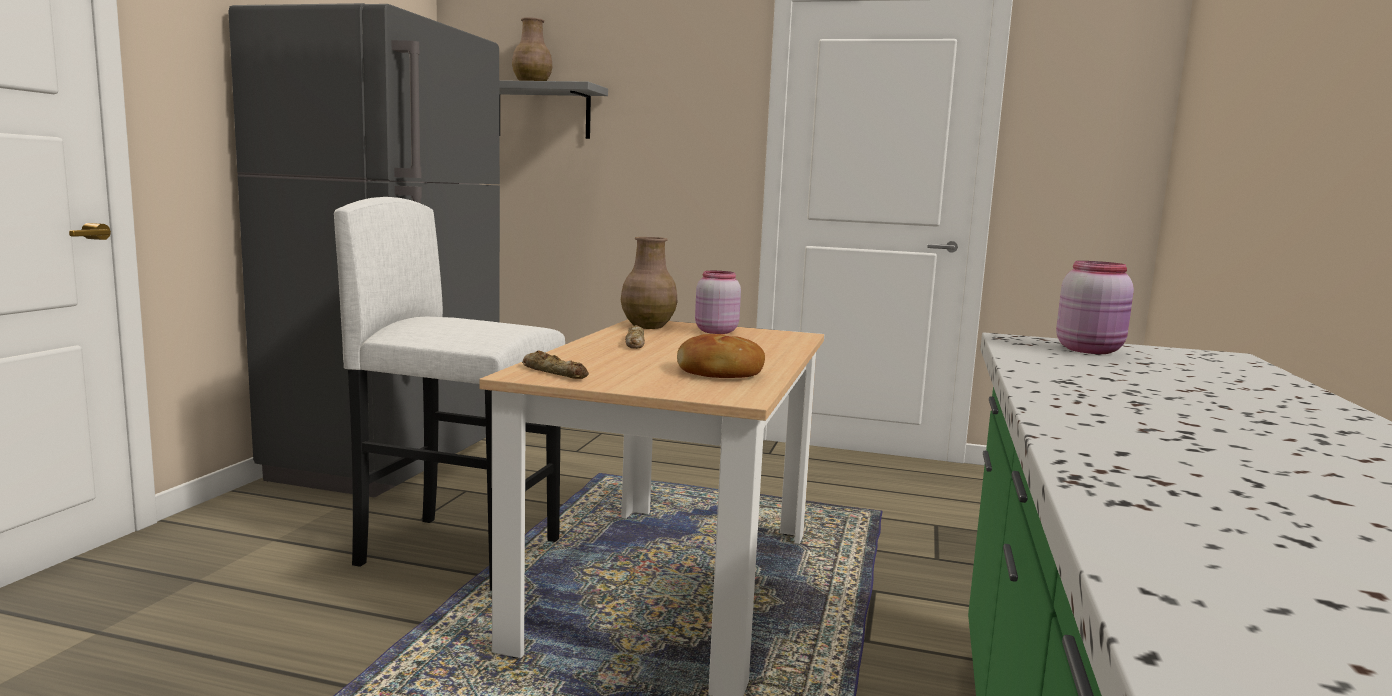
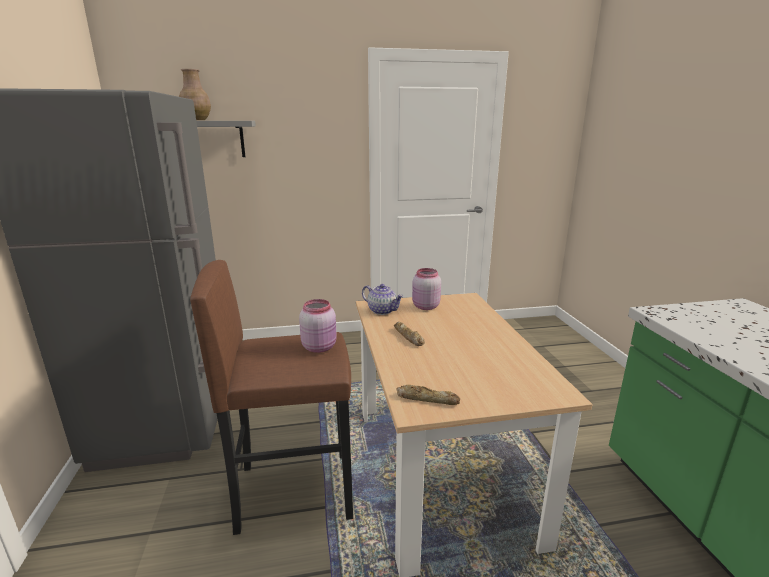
camera: 25 degrees left, 10 degrees up
white stool [334,197,565,591] -> brown stool [190,260,353,535]
brown vase [621,237,677,329] -> teapot [362,284,404,315]
bread [677,334,765,378] -> none
pink jar [1056,261,1134,354] -> pink jar moved to [299,299,337,353]

